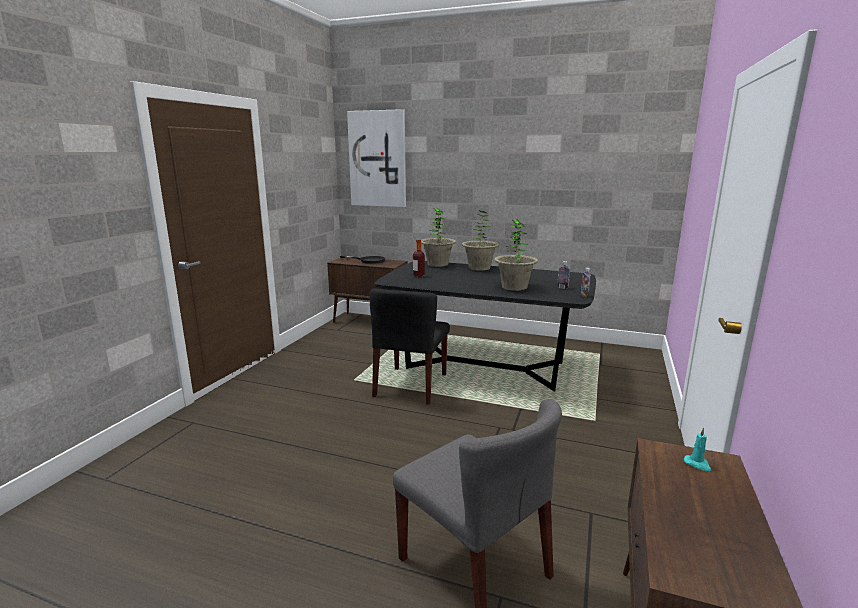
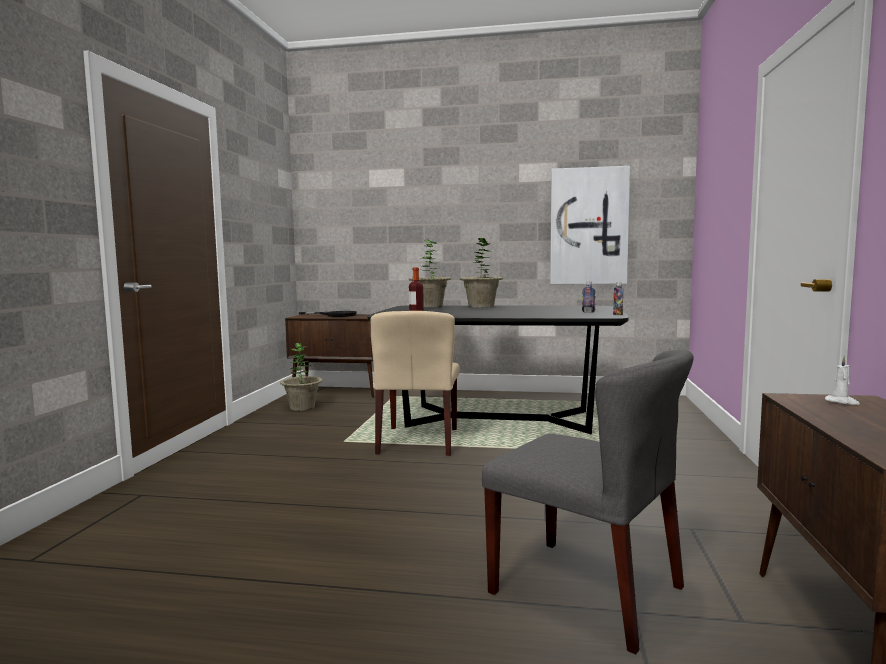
camera: 10 degrees left, 10 degrees down
picture [347,109,406,207] -> picture moved to [550,166,630,284]
black chair [370,288,450,405] -> beige chair [371,311,460,456]
potted plant [494,219,538,291] -> potted plant moved to [280,343,323,411]
turquoise candle [684,428,711,471] -> white candle [825,356,860,405]

